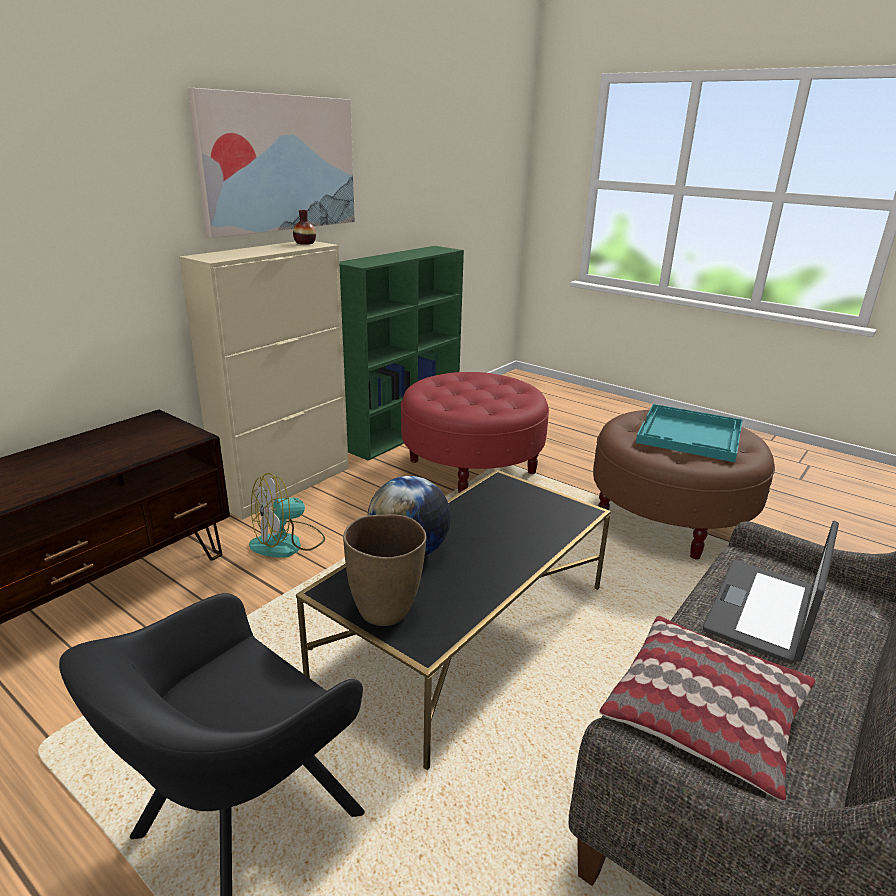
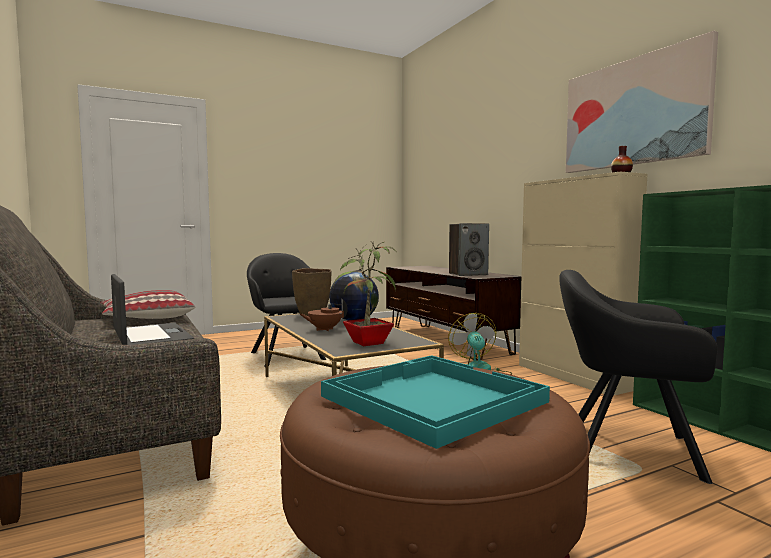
camera: 115 degrees right, 20 degrees down
red ottoman [401,372,549,493] -> black armchair [559,270,717,484]
none -> brown teapot [300,299,348,331]
none -> potted plant [333,240,397,346]
none -> speaker [449,223,489,276]

